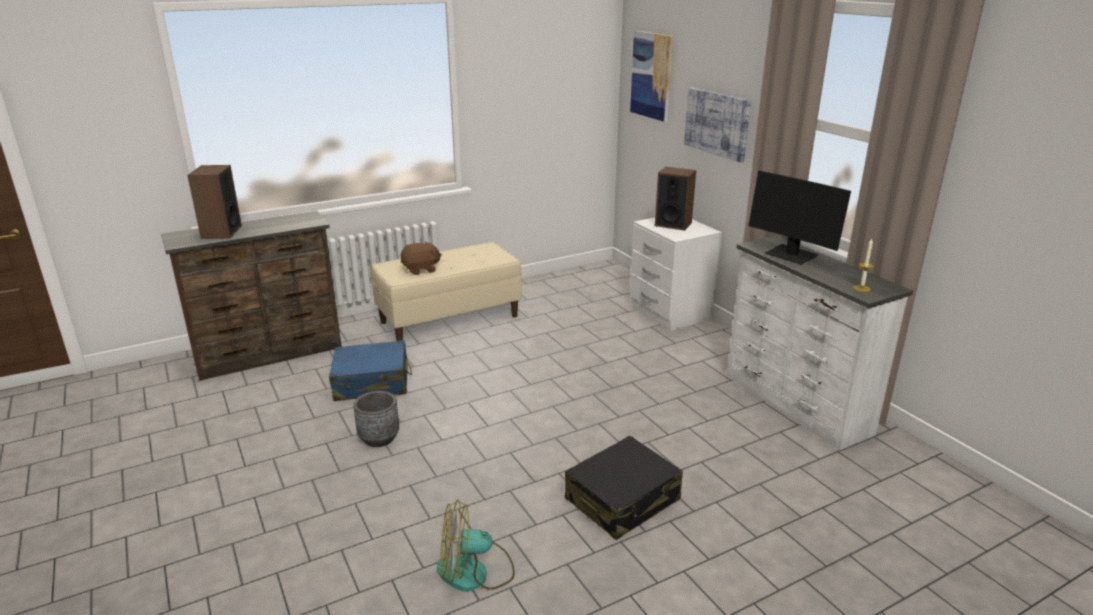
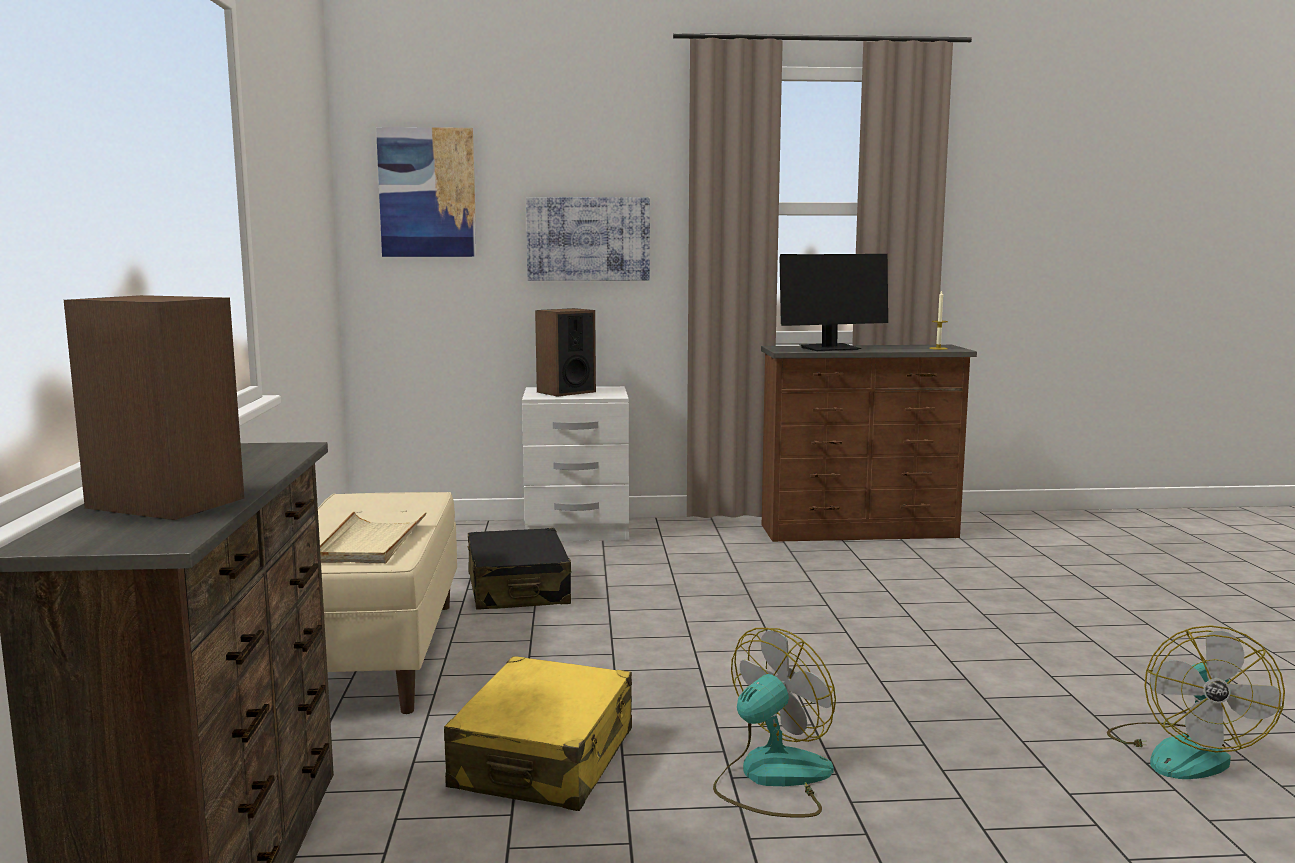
camera: 65 degrees left, 15 degrees down
blue suitcase [329,340,412,401] -> yellow suitcase [444,656,632,811]
grey planter [353,391,399,447] -> fan [713,628,836,818]
brown plush toy [401,241,442,275] -> beige tray [320,511,427,563]
black suitcase [565,436,683,540] -> black suitcase moved to [468,528,572,610]
white dresser [727,235,913,450] -> brown dresser [761,345,977,542]

